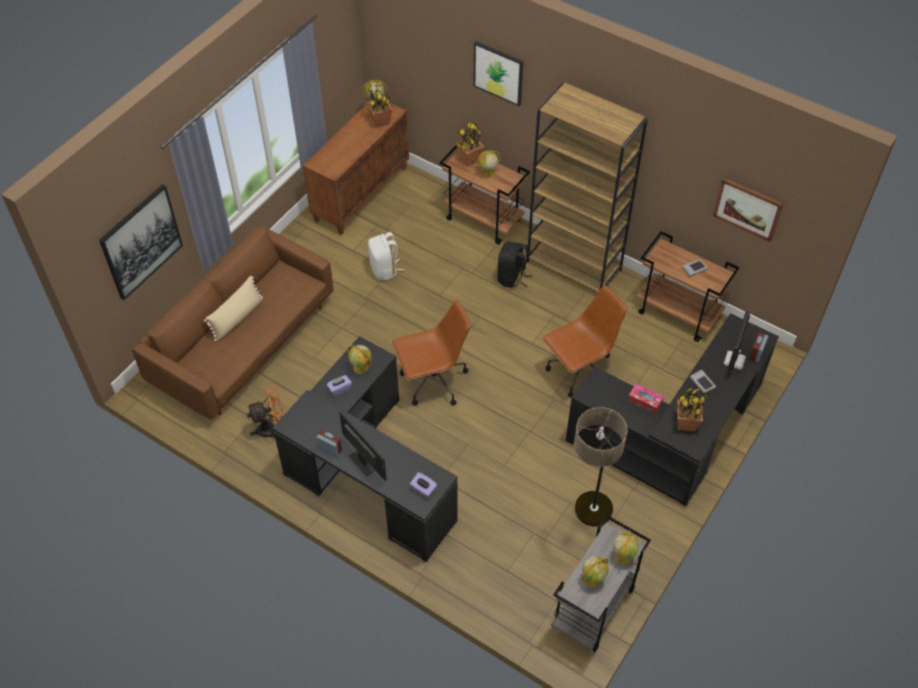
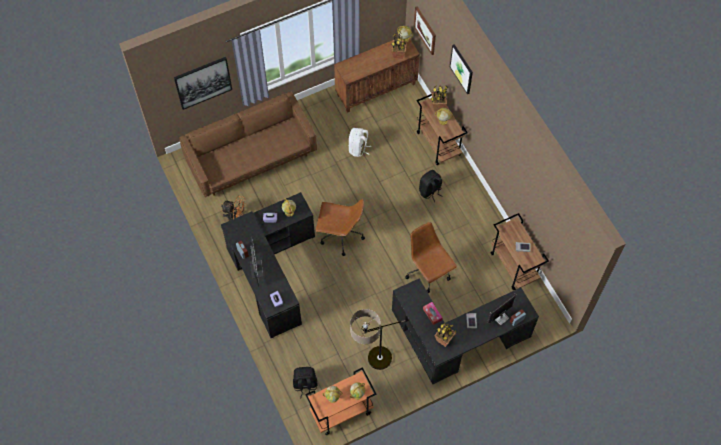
camera: 30 degrees right, 10 degrees up
beige pillow [204,276,263,341] -> none
brown bookcase [527,83,648,292] -> none
brown office chair [542,285,627,398] -> brown office chair turned 120 degrees counterclockwise [405,222,457,293]
grey cart [551,515,651,652] -> orange cart [305,367,377,435]
picture [713,178,784,242] -> picture moved to [414,6,436,55]
none -> black backpack [293,367,318,398]

